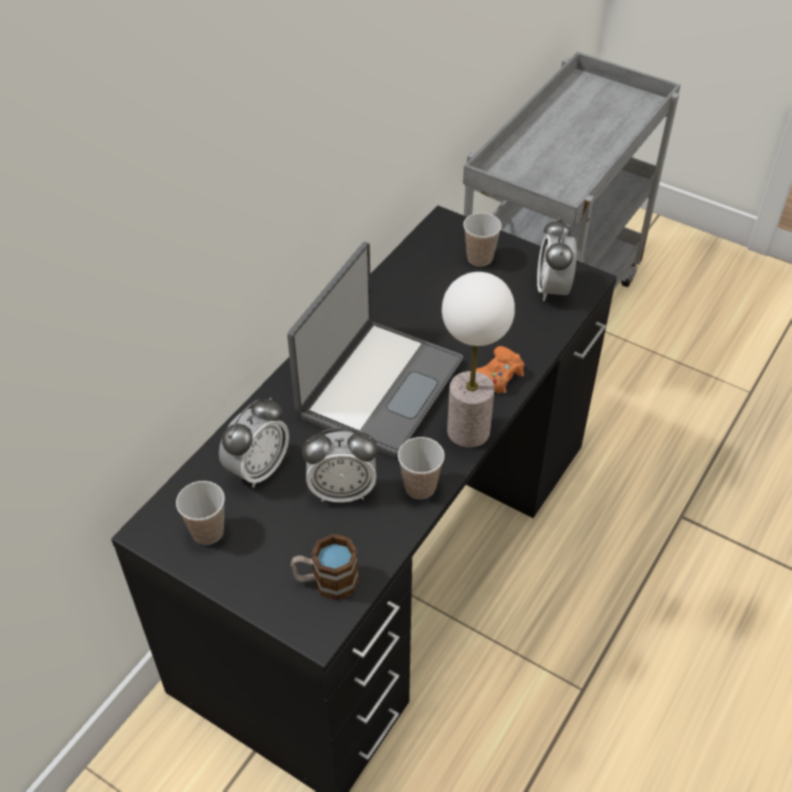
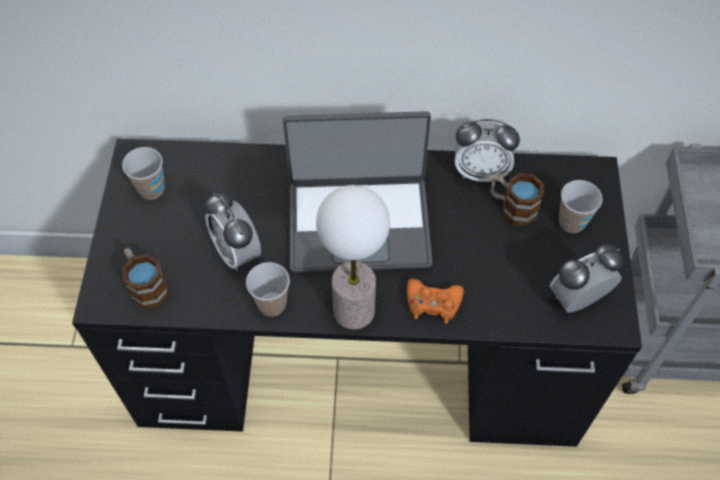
camera: 60 degrees right, 10 degrees up
alarm clock [219,398,289,488] -> alarm clock moved to [455,119,520,182]
none -> mug [491,173,544,226]

